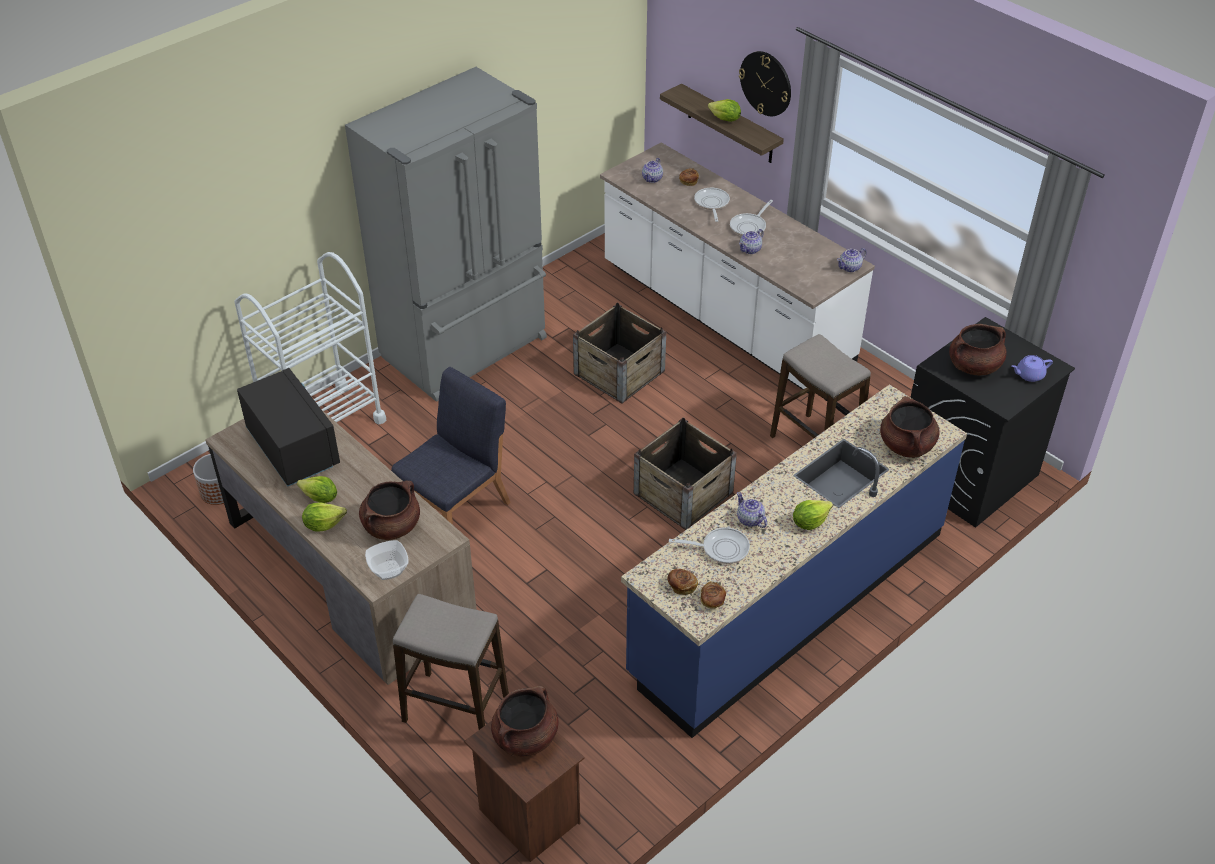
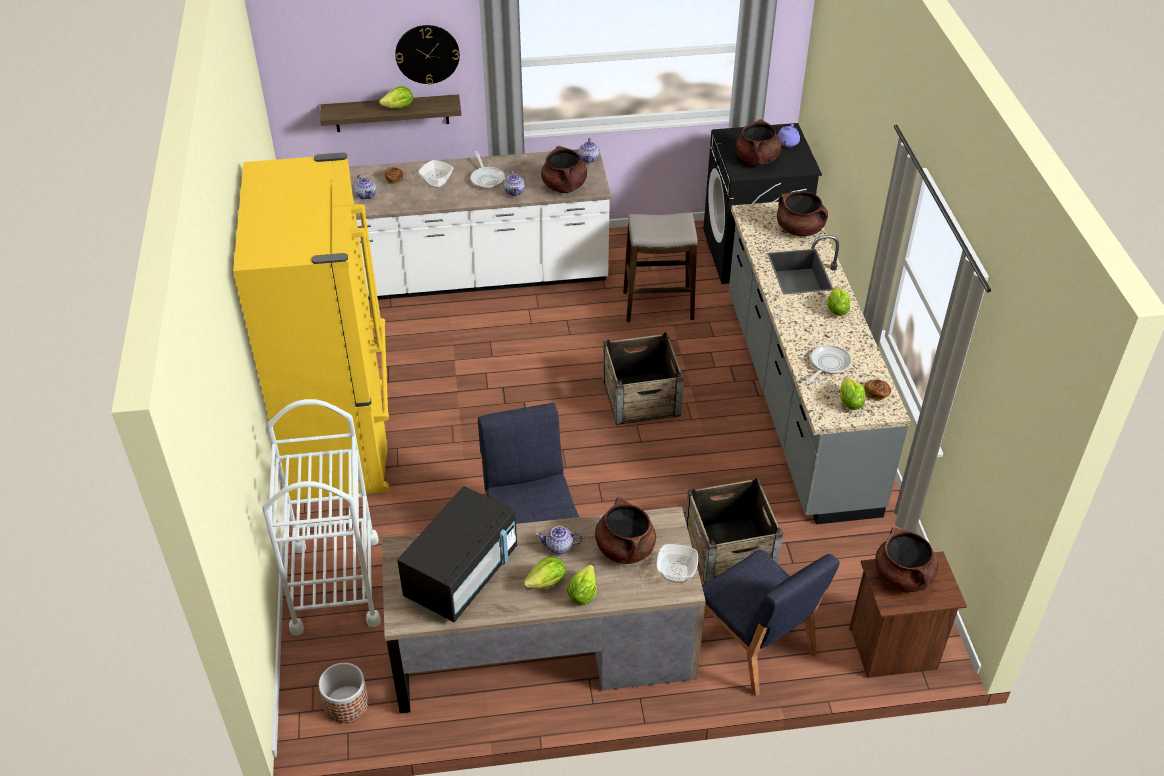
camera: 55 degrees left, 0 degrees up
black microwave [237,368,340,487] -> black microwave turned 120 degrees clockwise [397,486,517,622]
grey fridge [345,67,547,402] -> yellow fridge [233,152,389,501]
stool [393,594,509,730] -> blue chair [702,550,840,696]
crate [573,302,666,404] -> crate moved to [685,478,783,584]
blue counter [621,384,967,738] -> grey counter [729,202,911,524]
bread [667,569,698,595] -> lettuce [840,376,865,410]
frying pan [694,188,730,222] -> bowl [418,160,453,188]
teapot [737,492,767,528] -> teapot moved to [536,526,582,554]
none -> brown cooking pot [541,146,587,193]

